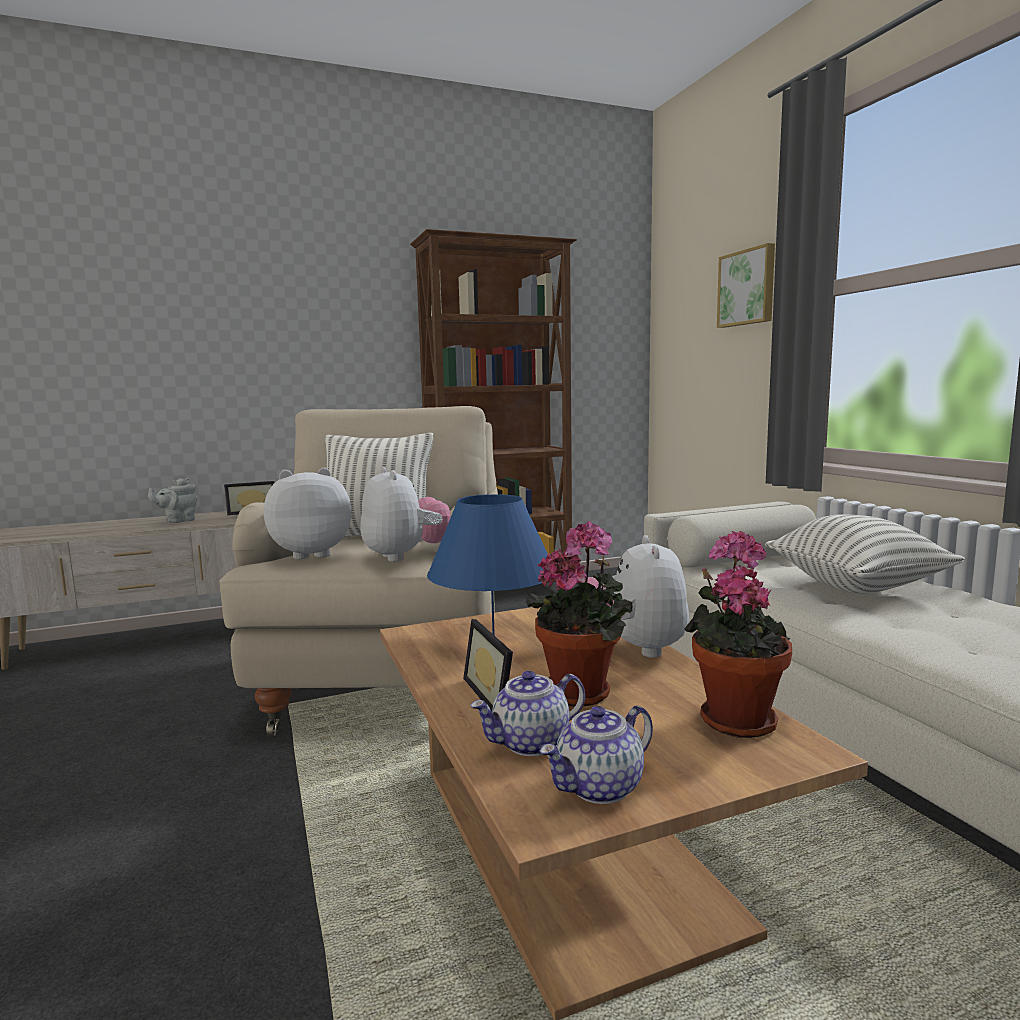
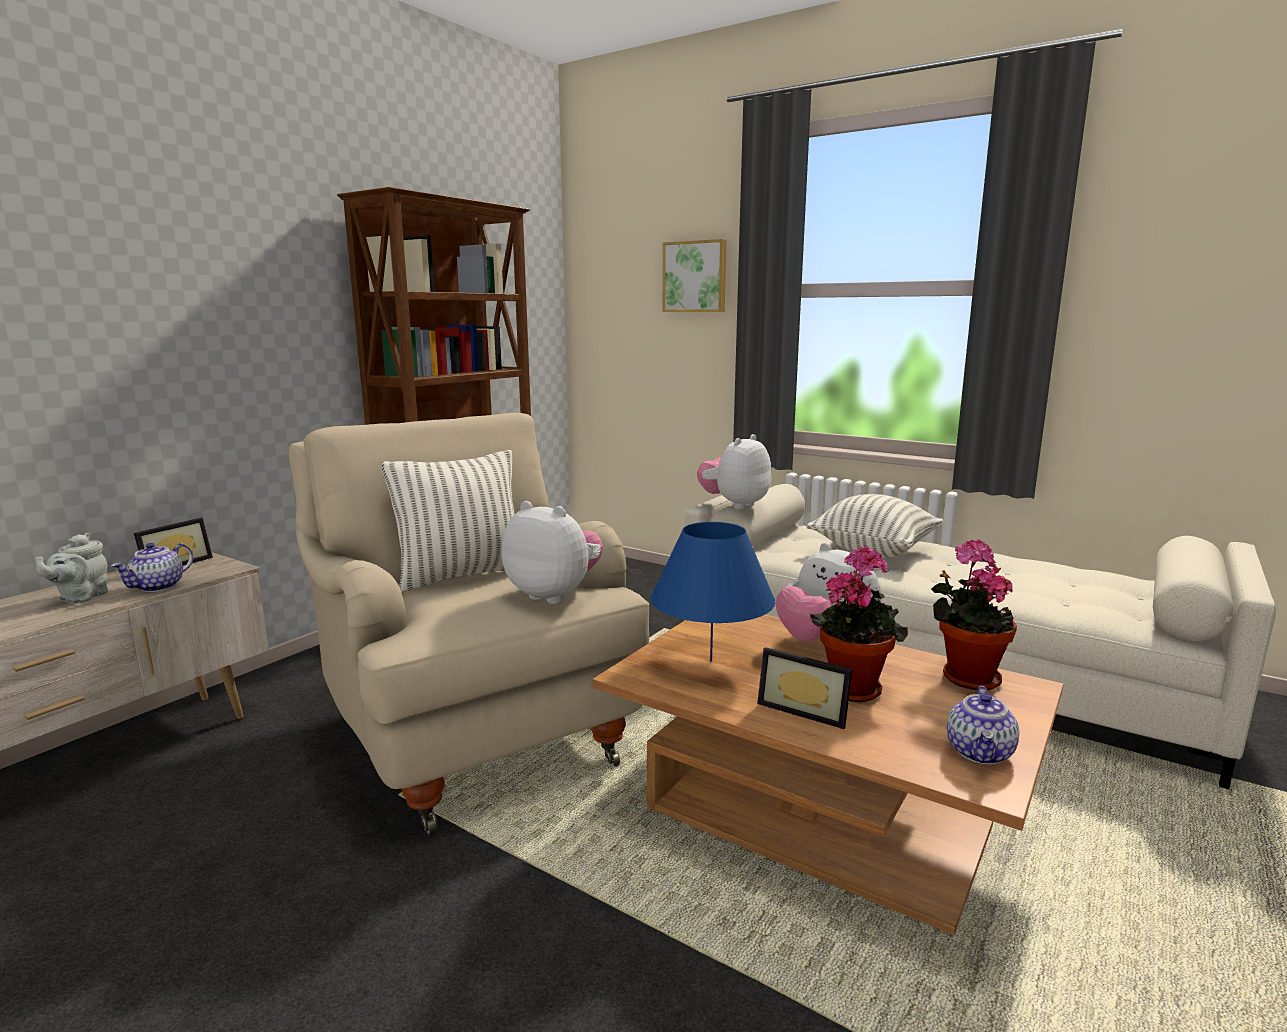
camera: 35 degrees left, 5 degrees up
plush toy [264,468,352,559] -> plush toy moved to [697,434,772,509]
teapot [470,671,585,756] -> teapot moved to [111,543,193,592]

